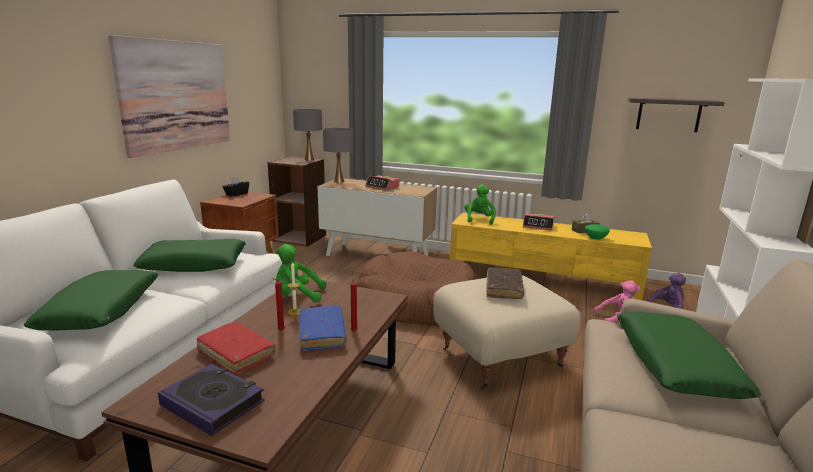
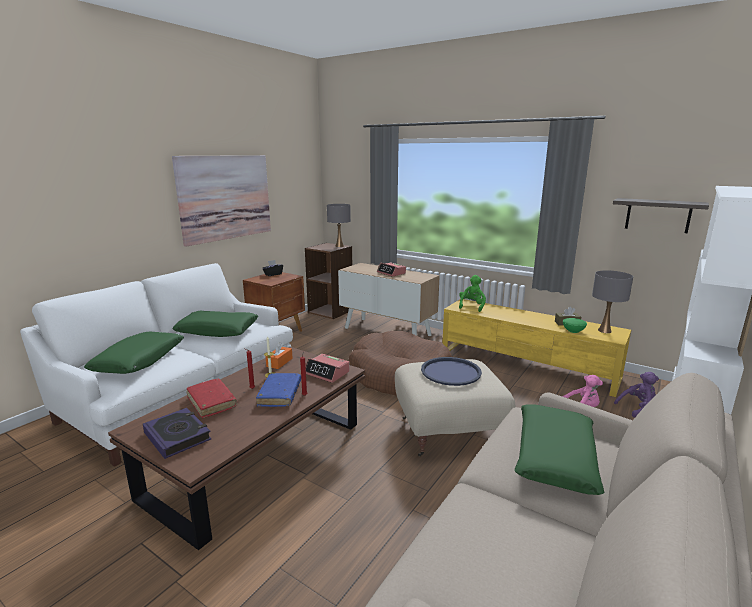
camera: 15 degrees right, 0 degrees up
green plush toy [275,244,326,302] -> orange tissue box [266,342,293,369]
grey table lamp [323,128,353,183] -> grey table lamp moved to [592,270,633,333]
brown book [486,268,524,299] -> blue tray [421,357,482,386]
alarm clock [523,213,554,231] -> alarm clock moved to [306,354,350,383]

